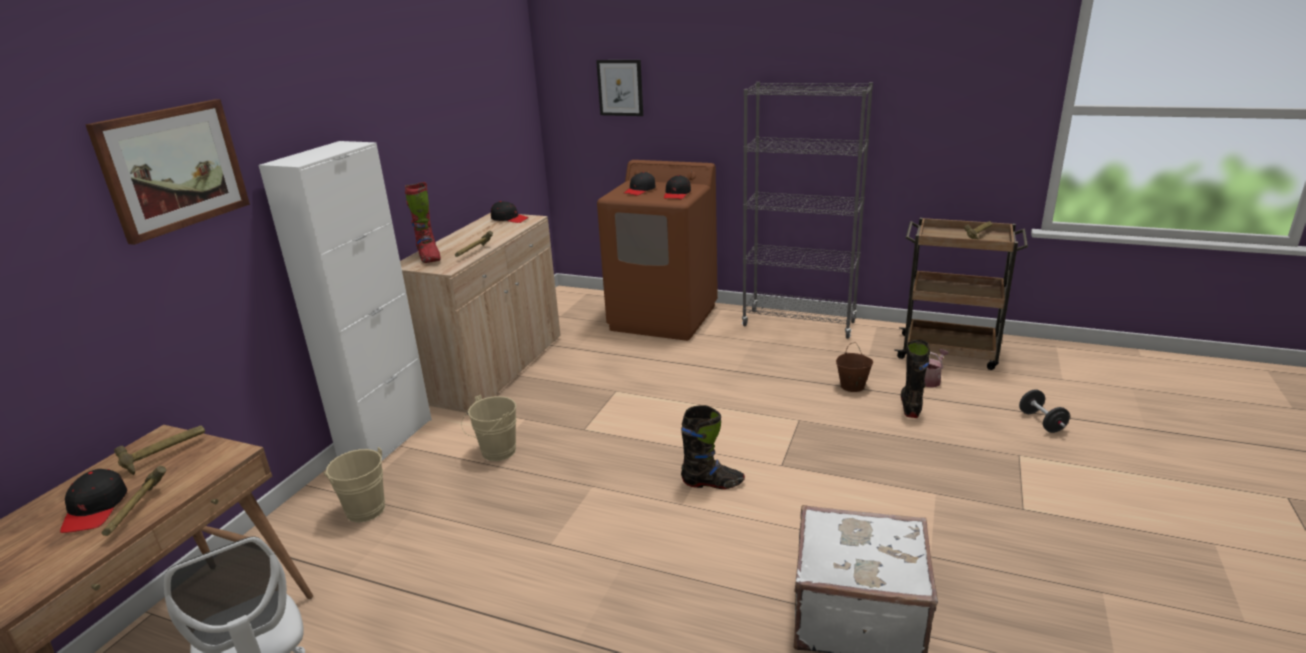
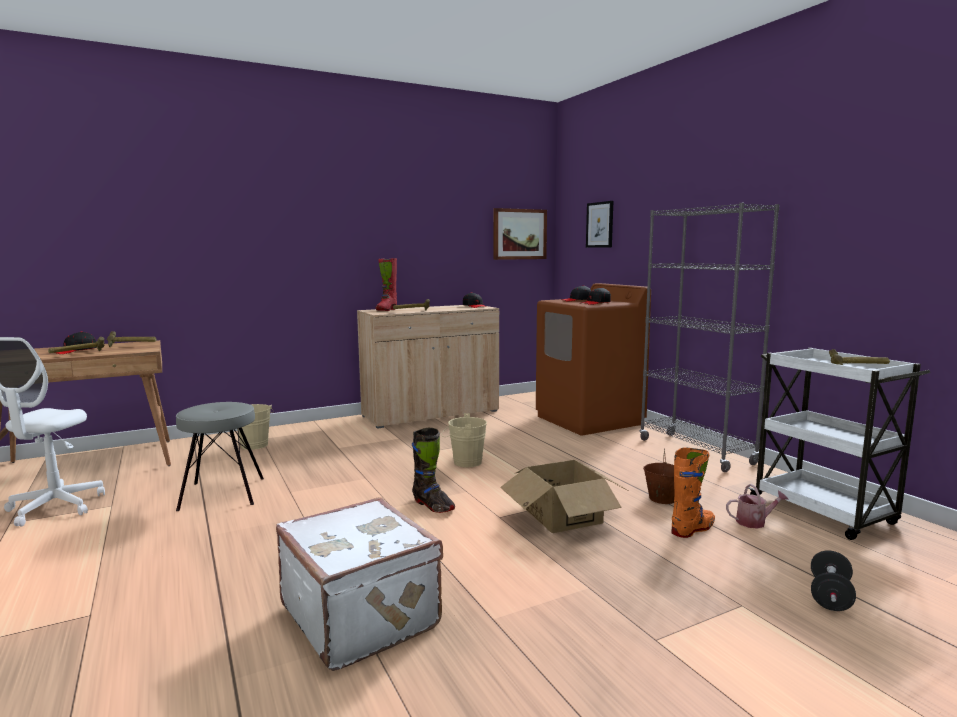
camera: 40 degrees right, 15 degrees down
picture [85,99,250,245] -> picture moved to [494,208,547,260]
white cabinet [259,141,432,461] -> none
beige bucket [461,395,516,461] -> beige bucket moved to [442,413,487,467]
brown cart [894,218,1028,370] -> white cart [748,348,930,540]
black boot [901,340,930,418] -> orange boot [671,447,715,538]
none -> grey stool [176,402,264,511]
none -> cardboard box [500,460,629,533]

